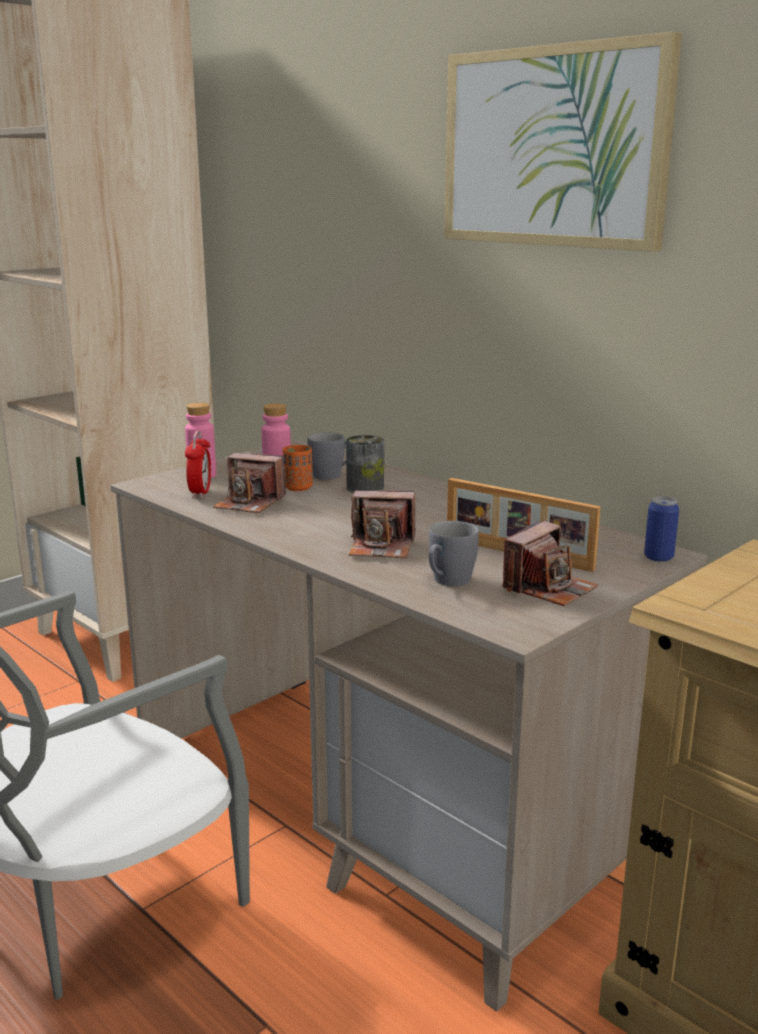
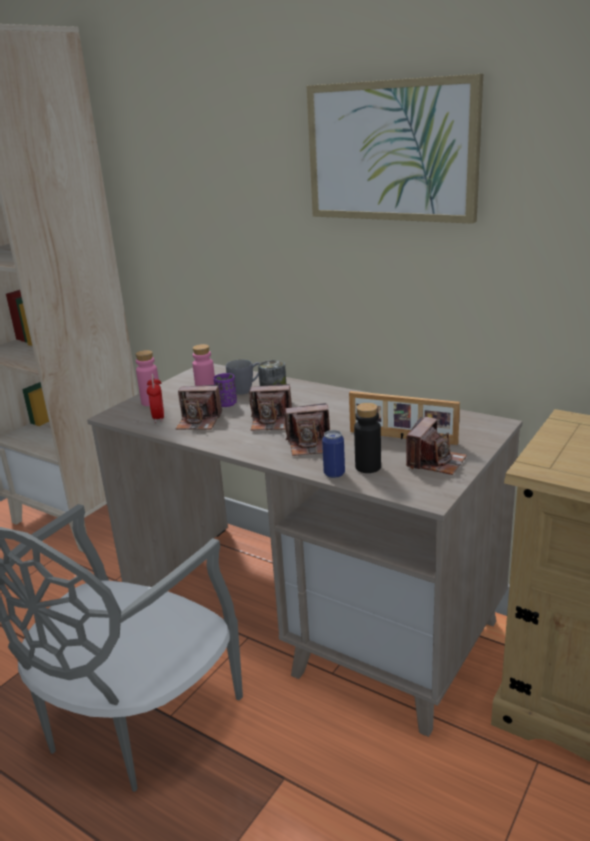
camera: 10 degrees left, 5 degrees up
orange cup [283,445,313,491] -> purple cup [214,373,237,407]
grey mug [429,521,479,586] -> black bottle [354,403,381,473]
can [644,496,679,562] -> can moved to [322,430,345,478]
none -> camera [249,384,292,431]

